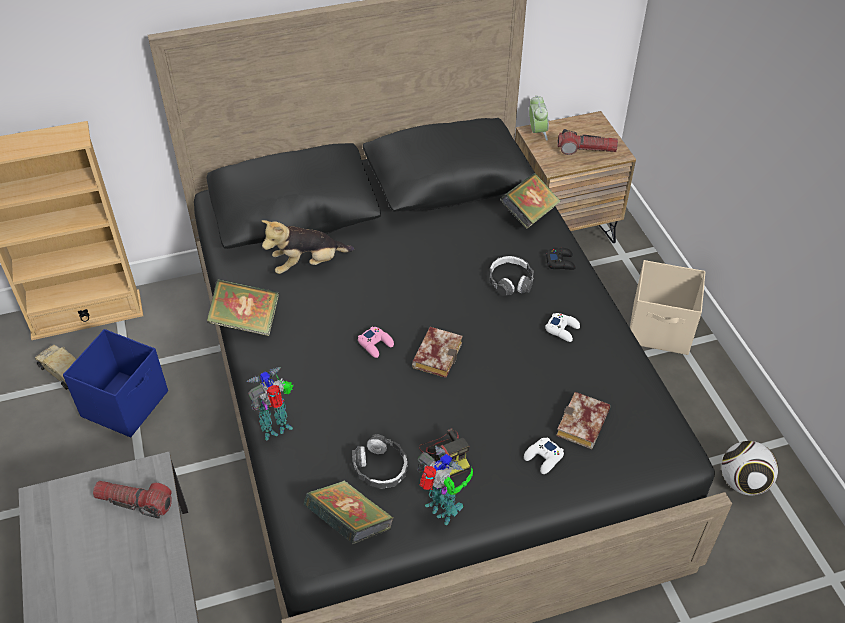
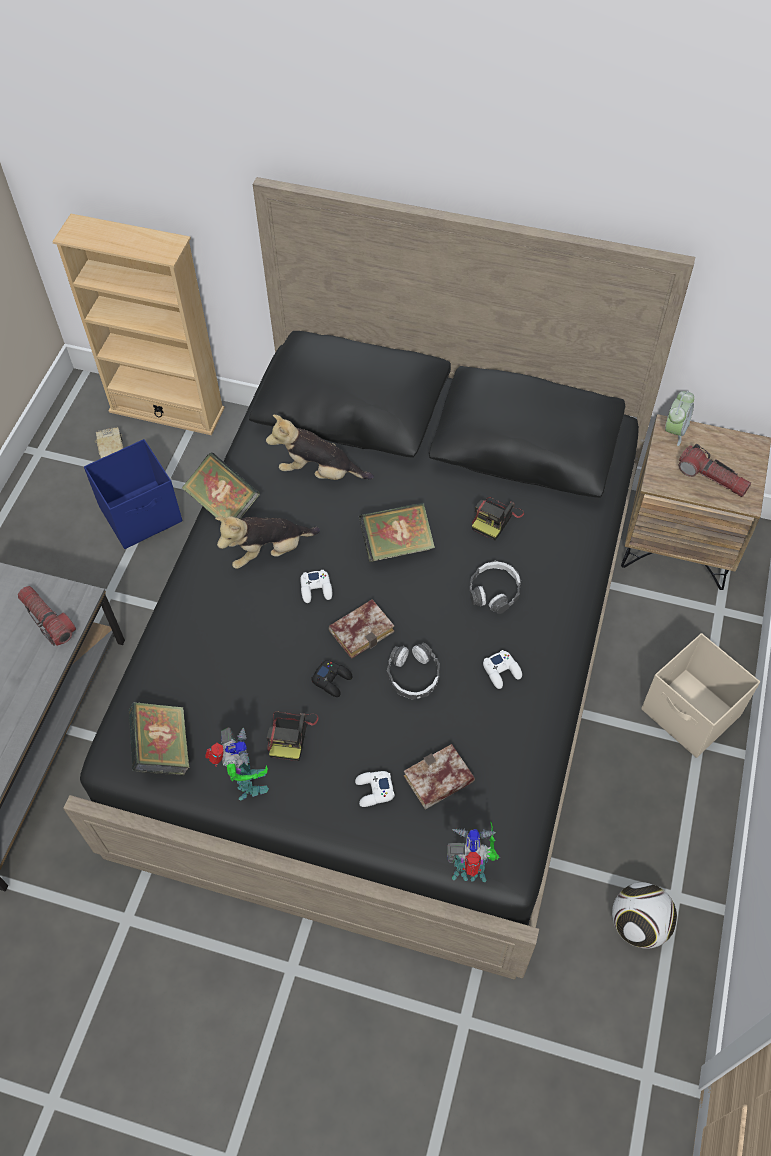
camera: 35 degrees right, 10 degrees up
toy robot [246,367,294,440] -> toy robot moved to [447,821,500,882]
headphones [352,434,408,489] -> headphones moved to [387,643,440,700]
pink game controller [358,326,394,358] -> white game controller [300,570,332,603]
book [500,173,561,229] -> book moved to [359,503,435,562]
black game controller [546,248,575,270] -> black game controller moved to [311,660,352,697]
none -> plush toy [215,516,320,569]
none -> camera [472,497,524,541]

